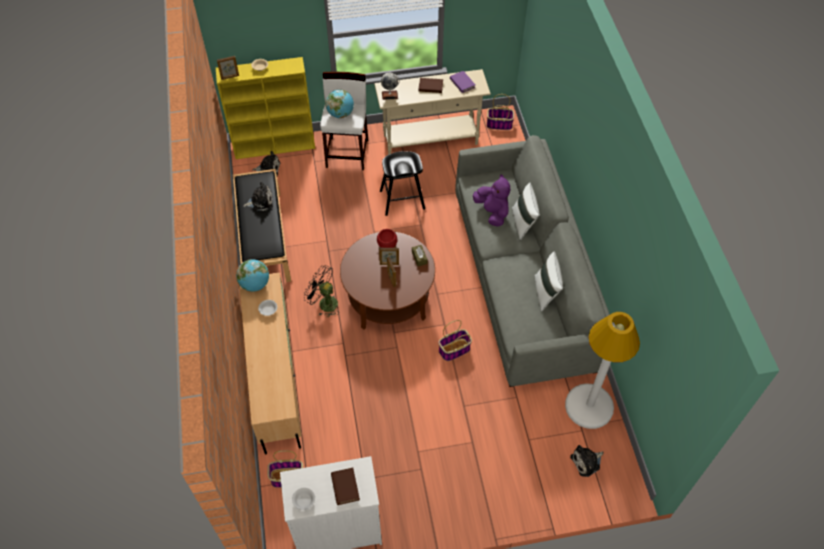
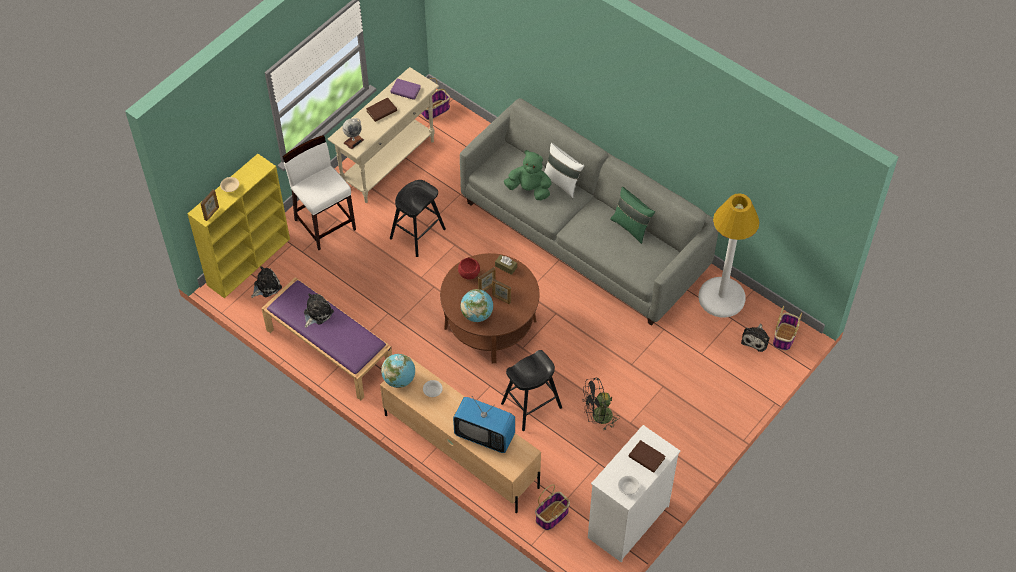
camera: 40 degrees left, 0 degrees up
black bench [233,169,291,282] -> purple bench [261,277,392,401]
black fan [304,265,338,318] -> black fan moved to [583,377,620,431]
globe [325,89,354,118] -> globe moved to [461,289,493,322]
basket [438,320,472,361] -> basket moved to [773,306,802,350]
purple plush toy [473,174,510,227] -> green plush toy [504,150,552,200]
white pillow [534,252,563,312] -> green pillow [610,187,655,244]
none -> television [453,396,515,453]
none -> black stool [501,350,562,431]

